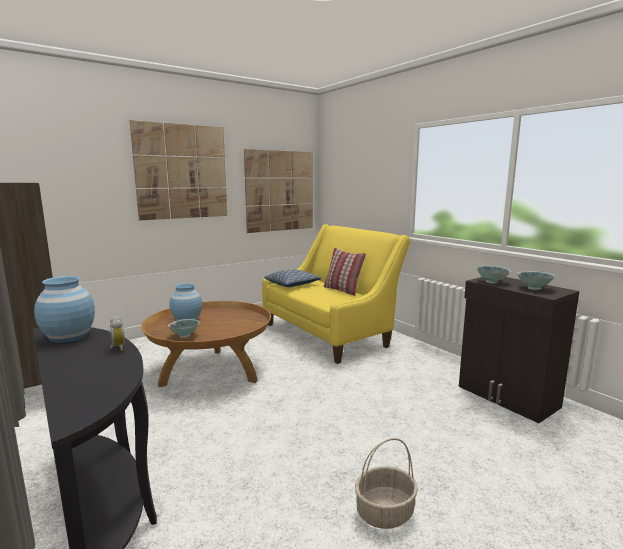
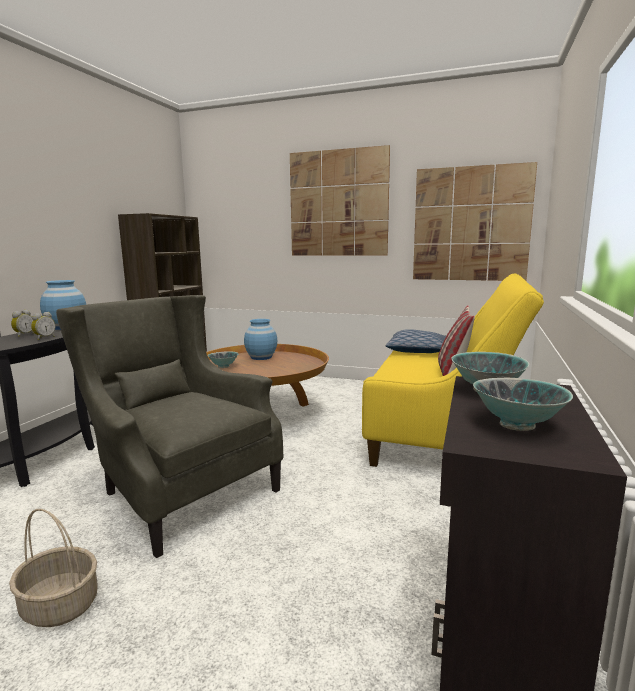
camera: 55 degrees right, 0 degrees up
none -> alarm clock [11,310,34,337]
none -> grey armchair [56,295,283,558]

